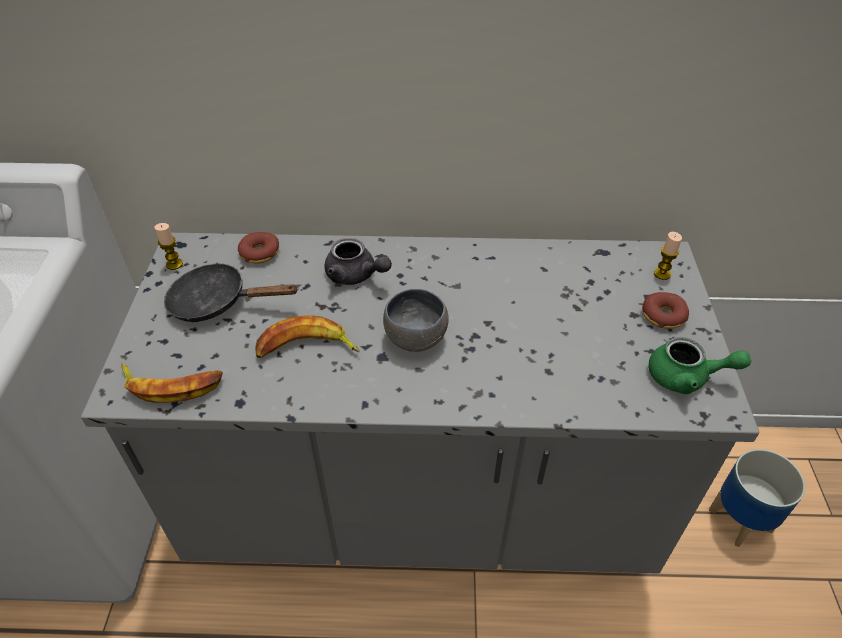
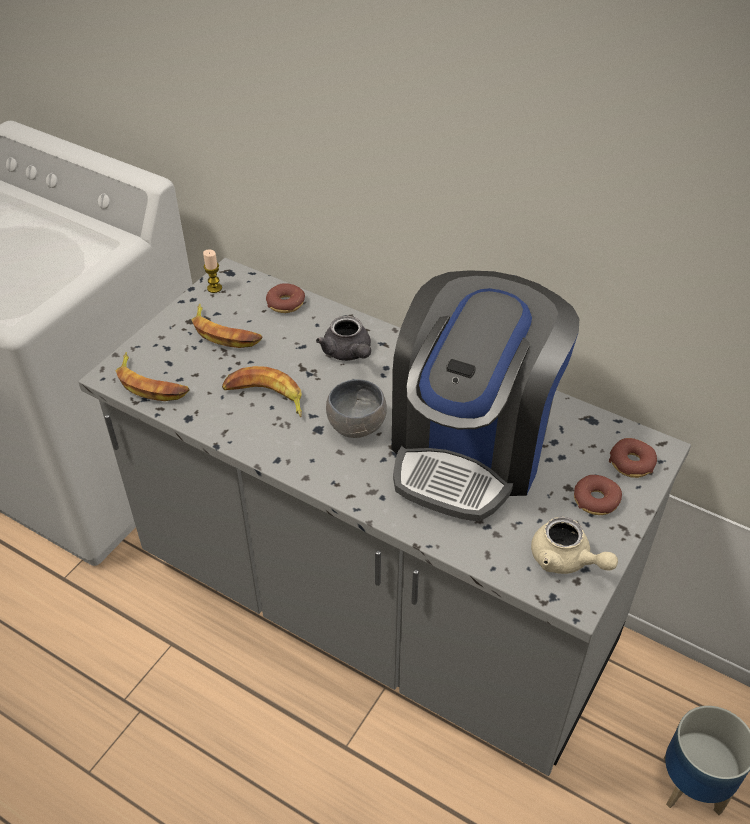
camera: 30 degrees right, 0 degrees up
black frying pan [164,262,299,322] -> banana [192,304,262,348]
green teapot [649,337,751,394] -> beige teapot [531,517,618,574]
candle [654,232,682,280] -> donut [609,438,657,478]
none -> coffee machine [392,270,579,521]

